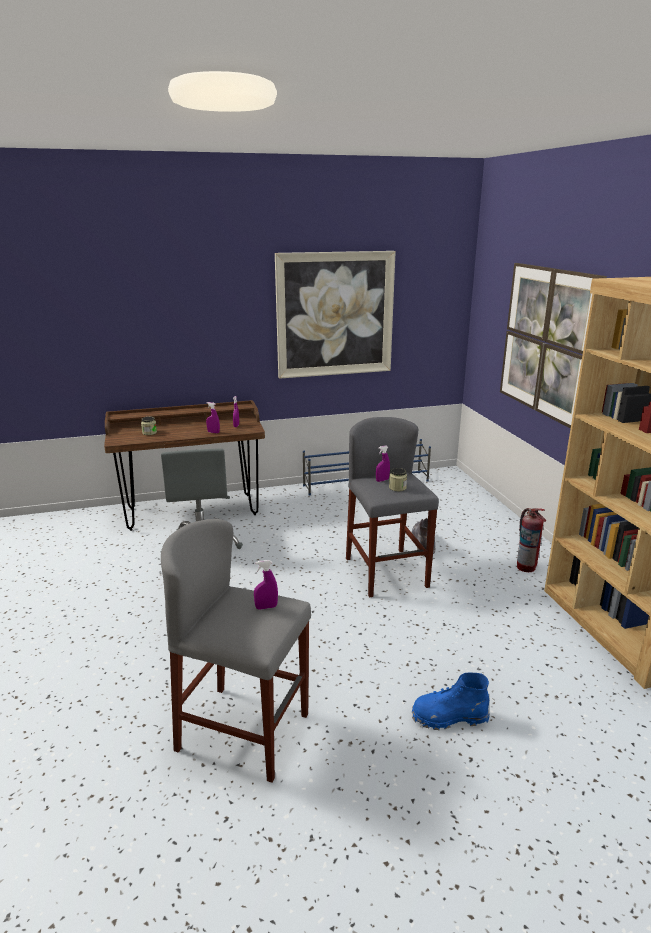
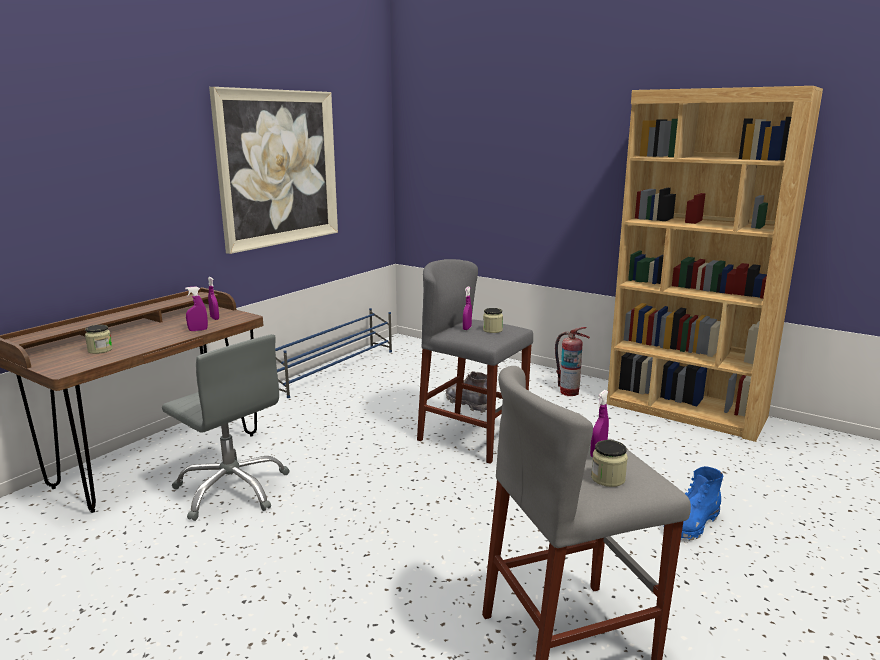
camera: 40 degrees left, 5 degrees down
picture [500,263,607,428] -> none
none -> jar [591,440,628,487]

